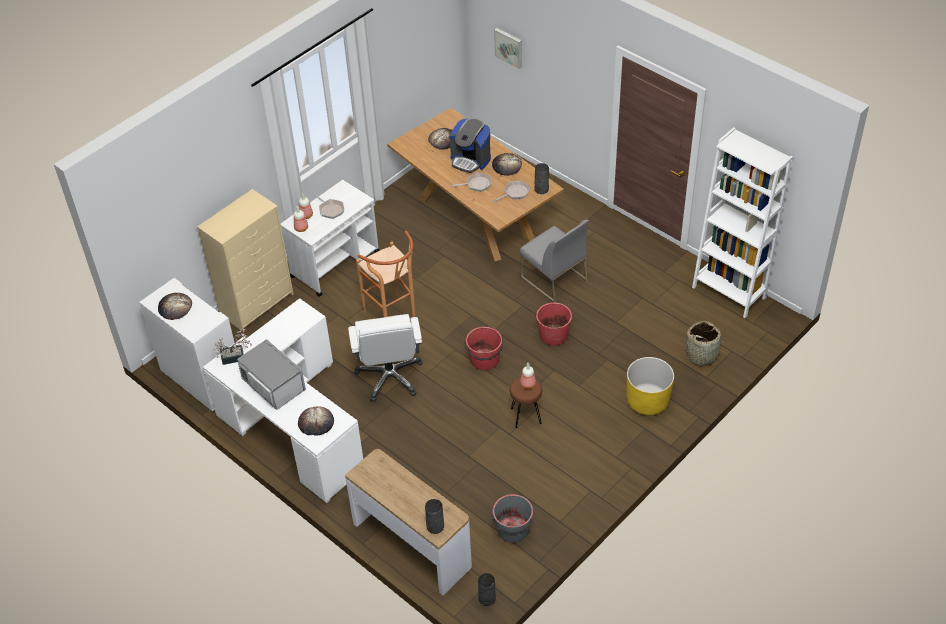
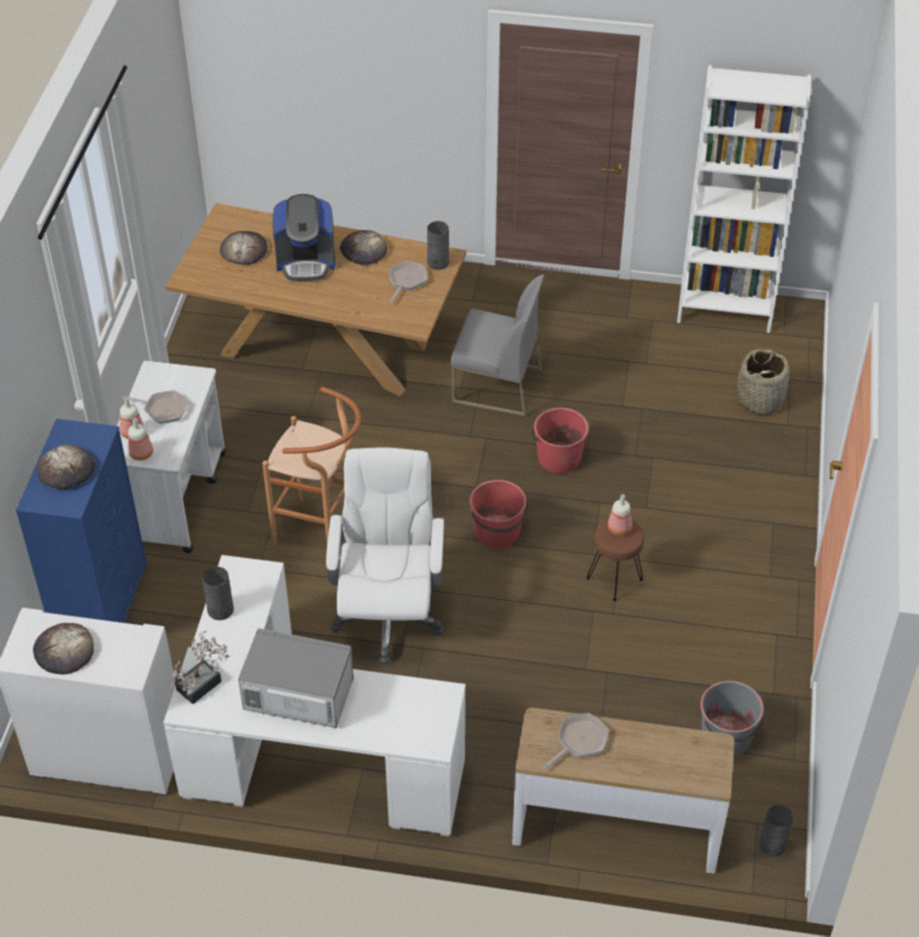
camera: 35 degrees left, 0 degrees up
beige dresser [197,189,294,332] -> blue dresser [16,419,147,623]
bread [298,407,334,436] -> bread moved to [37,445,95,490]
white office chair [348,314,423,402] -> white office chair turned 135 degrees counterclockwise [326,447,444,664]
grey vase [425,499,444,534] -> grey vase moved to [202,566,234,620]
frying pan [452,173,492,192] -> frying pan moved to [543,713,609,769]
picture [494,28,522,69] -> none
yellow planter [627,357,674,415] -> none

